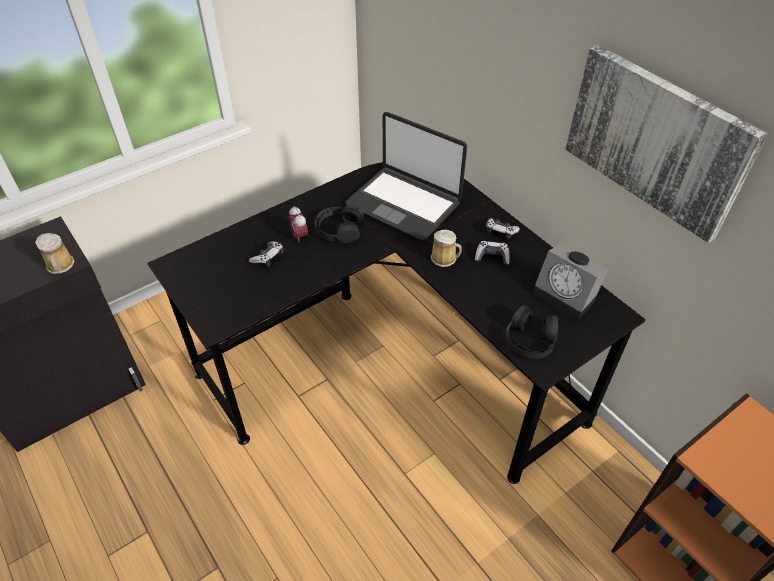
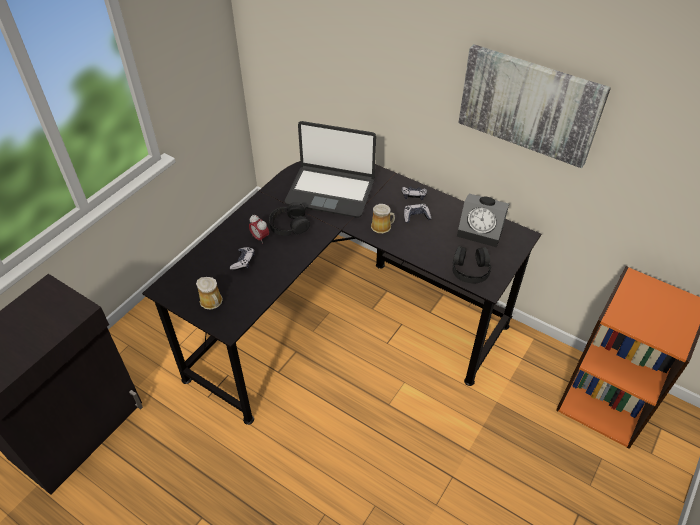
camera: 20 degrees left, 0 degrees up
mug [35,233,74,274] -> mug moved to [196,277,223,310]

